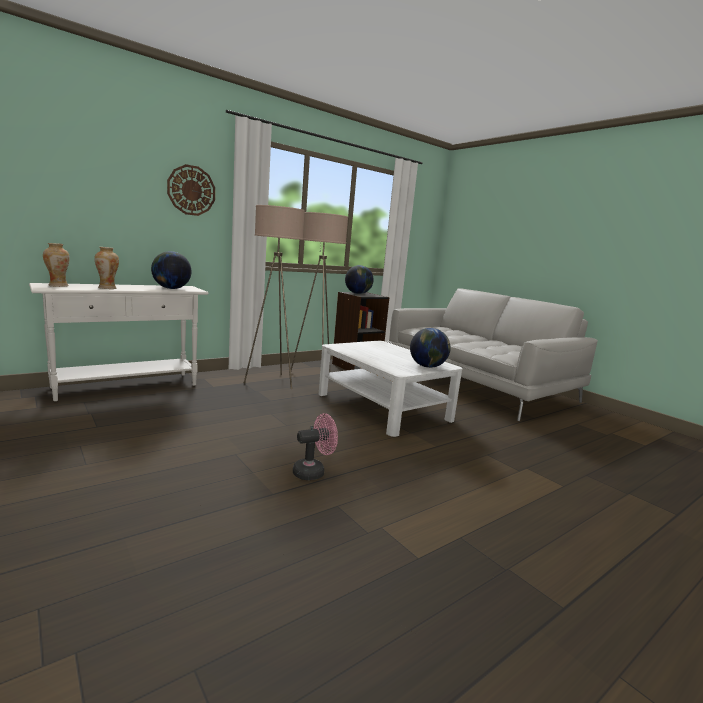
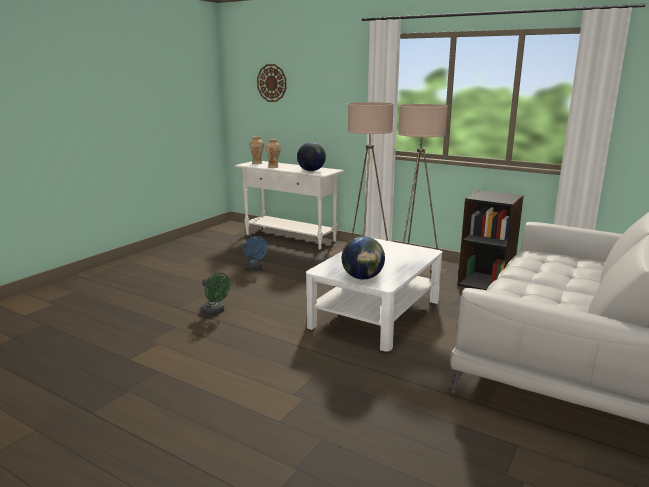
camera: 70 degrees right, 5 degrees up
wall clock [167,164,215,216] -> wall clock moved to [257,64,286,102]
pink fan [293,413,338,480] -> green fan [201,272,231,315]
globe [345,265,374,294] -> none
none -> blue fan [243,236,267,271]

